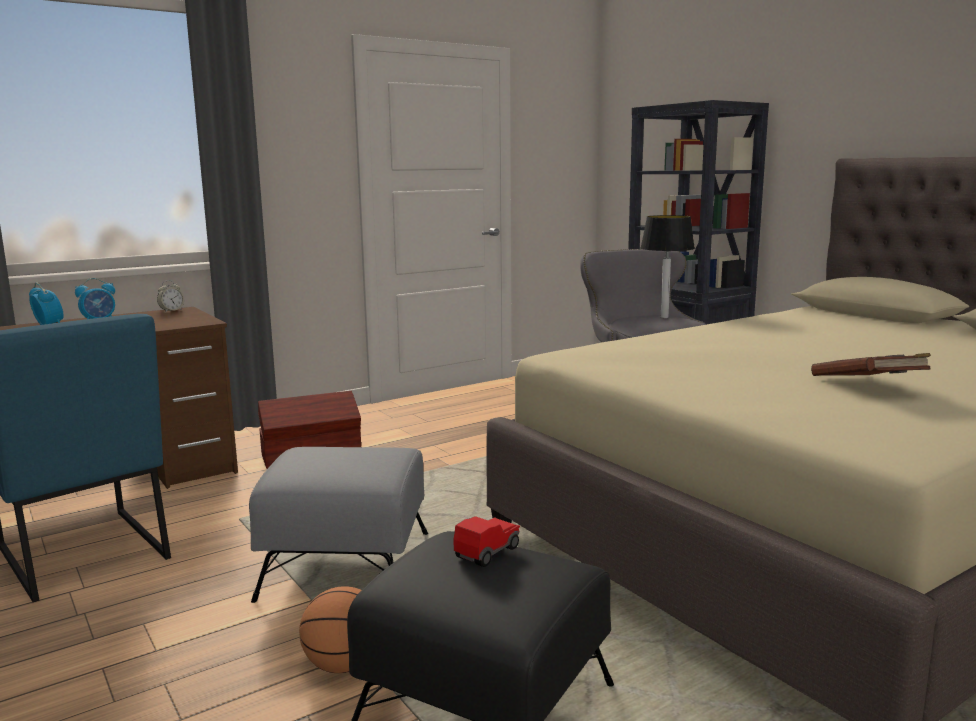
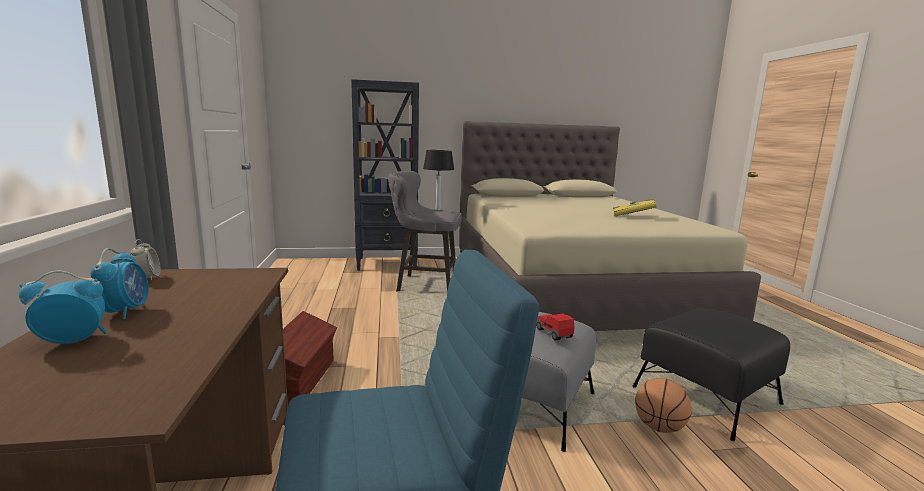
camera: 65 degrees left, 0 degrees up
toy car [453,516,520,567] -> toy car moved to [536,313,574,341]
brown book [811,353,931,376] -> yellow book [613,199,657,216]

